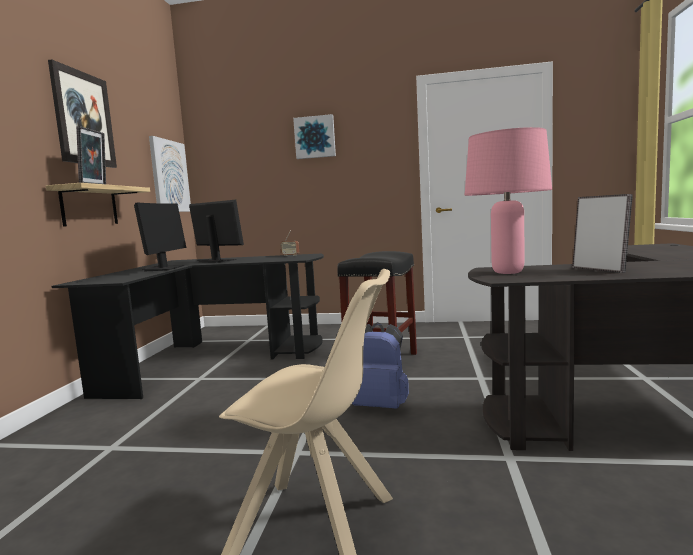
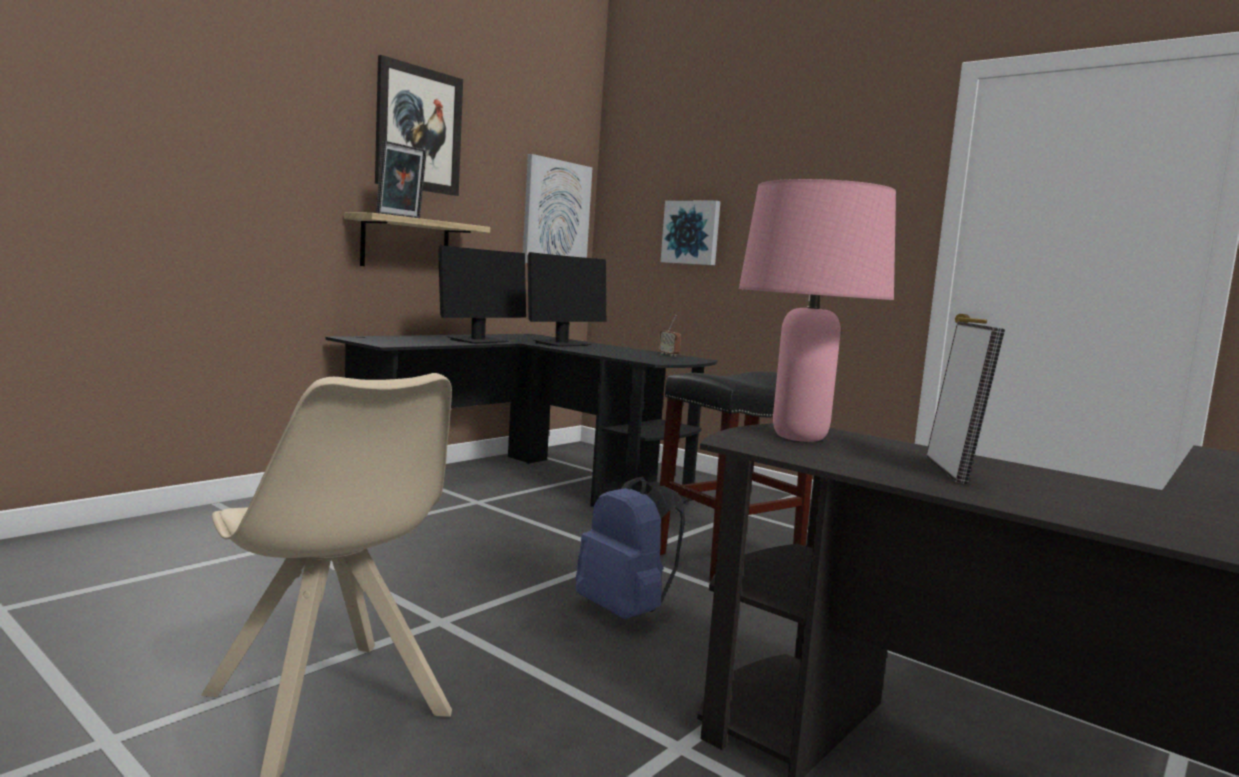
camera: 30 degrees right, 0 degrees up
monitor [189,200,244,263] -> monitor turned 60 degrees clockwise [527,252,606,347]
picture [293,114,336,159] -> picture moved to [661,200,721,265]

